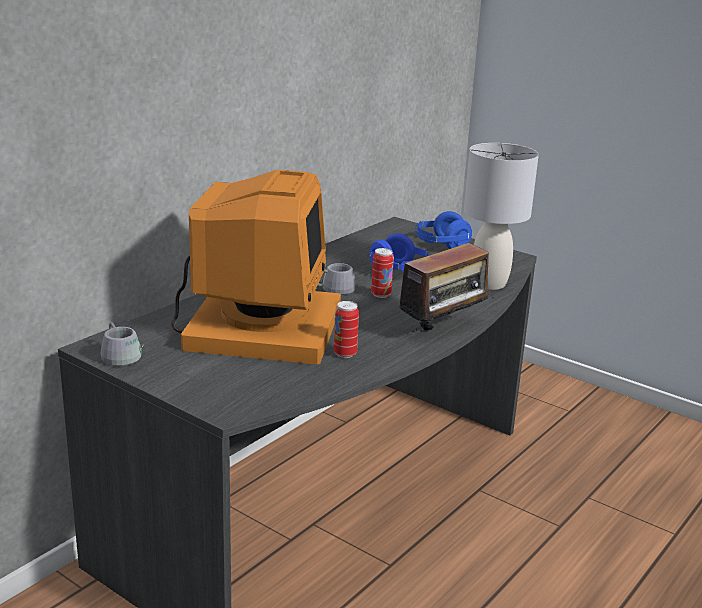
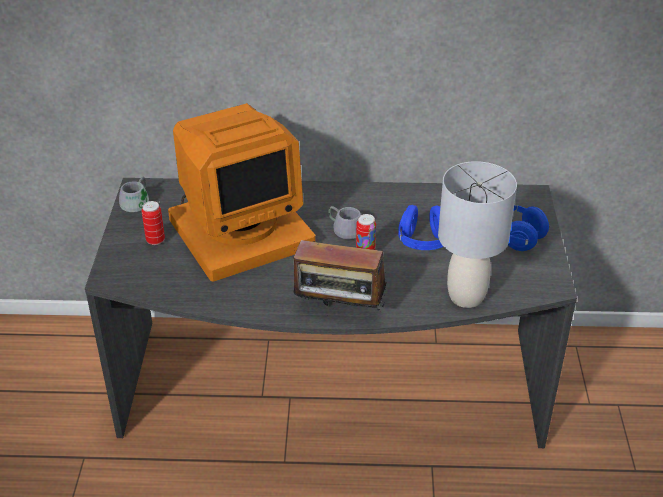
camera: 55 degrees right, 15 degrees up
can [334,301,359,358] -> can moved to [142,201,165,245]

